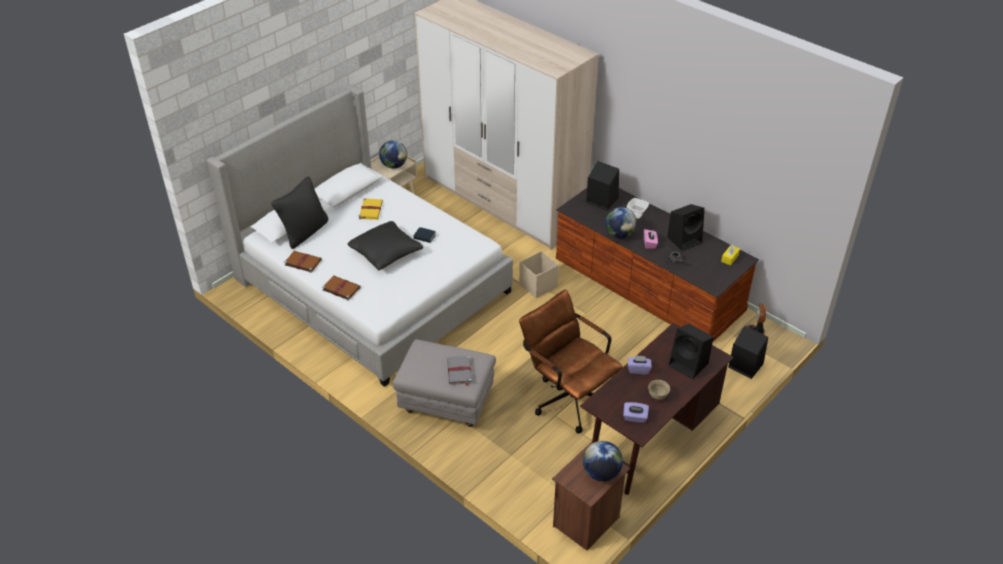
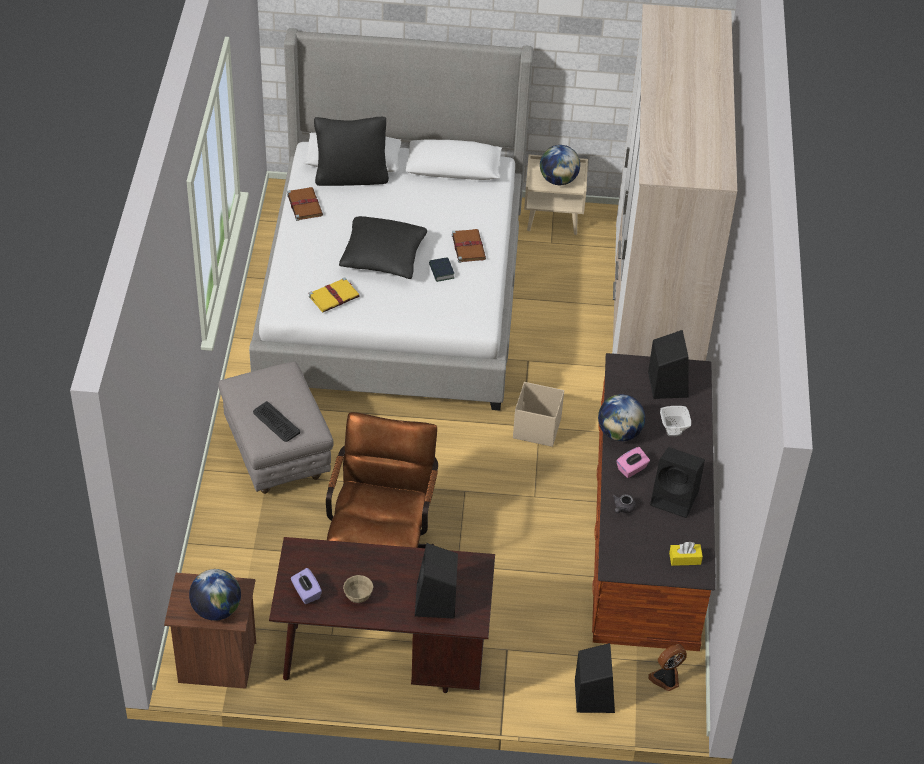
camera: 50 degrees right, 5 degrees up
brown book [322,276,361,300] -> brown book moved to [452,229,486,263]
yellow book [359,198,383,220] -> yellow book moved to [309,277,359,313]
grey book [447,356,472,386] -> keyboard [253,401,300,442]
purple tissue box [628,355,652,375] -> none

